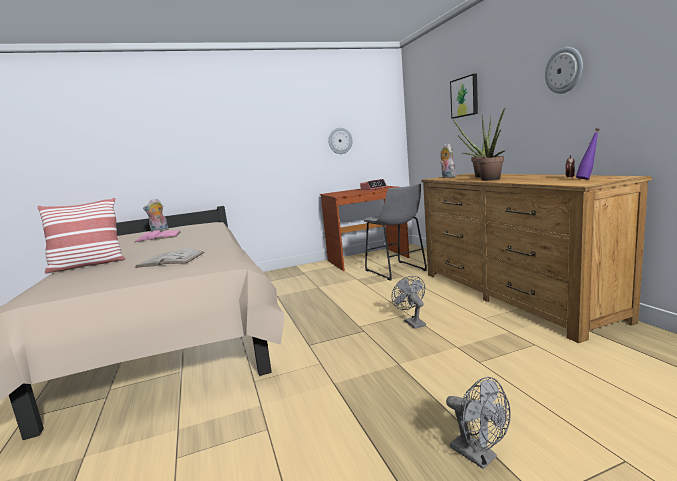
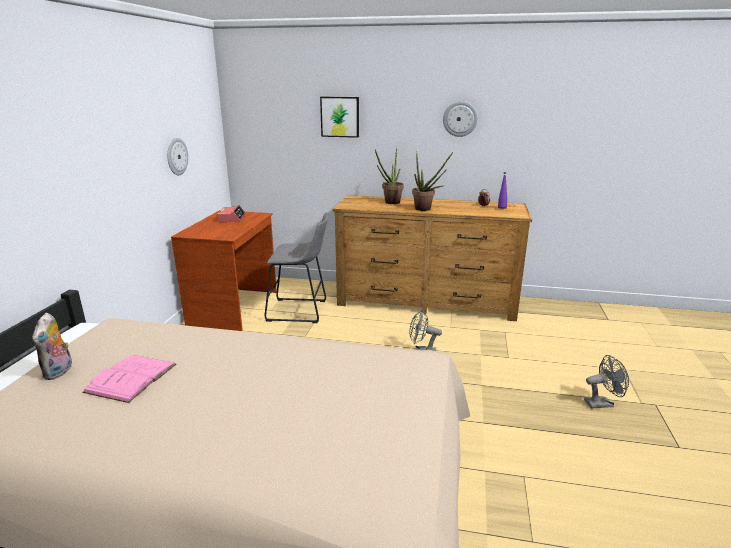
camera: 60 degrees left, 10 degrees up
pillow [37,198,125,274] -> none
white book [135,248,205,268] -> none
plush toy [440,143,456,178] -> none

